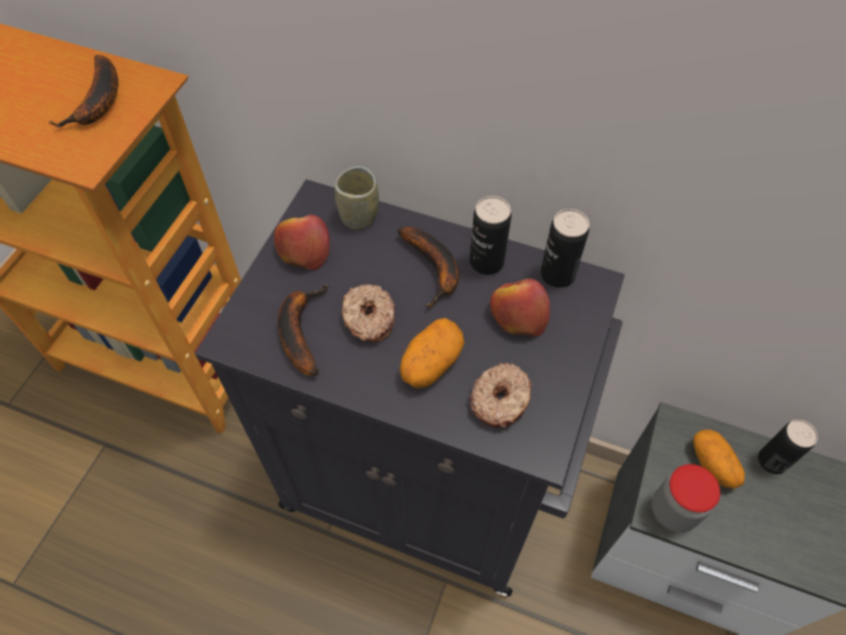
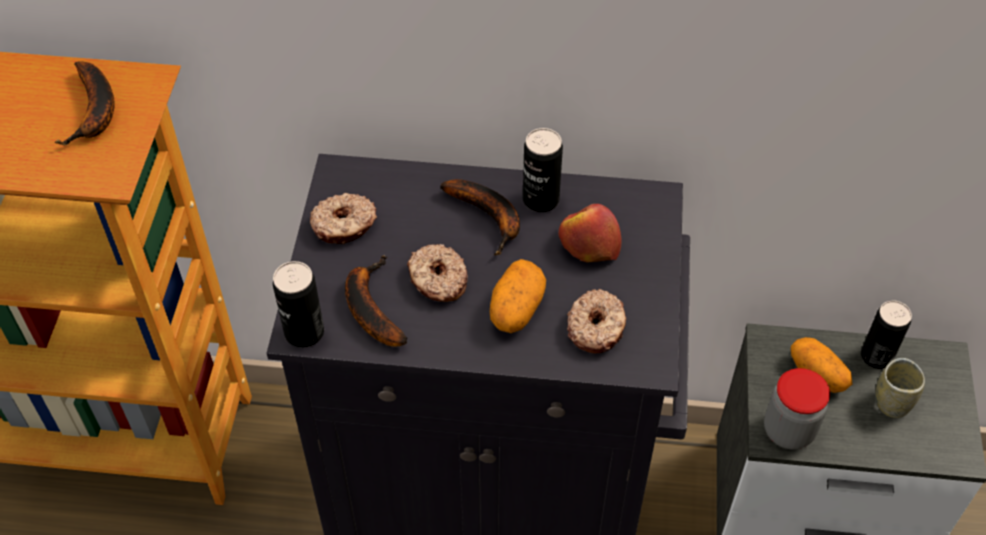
camera: 15 degrees left, 5 degrees down
apple [274,215,330,270] -> donut [310,193,377,244]
cup [335,166,379,230] -> cup moved to [875,358,925,418]
can [540,209,589,288] -> can moved to [273,261,324,348]

